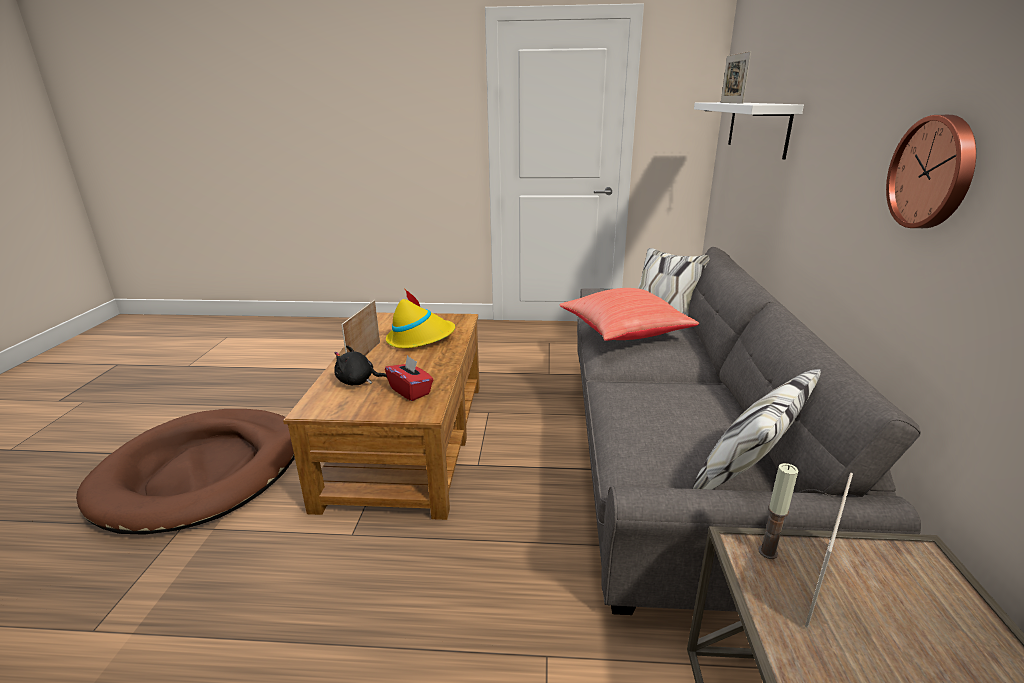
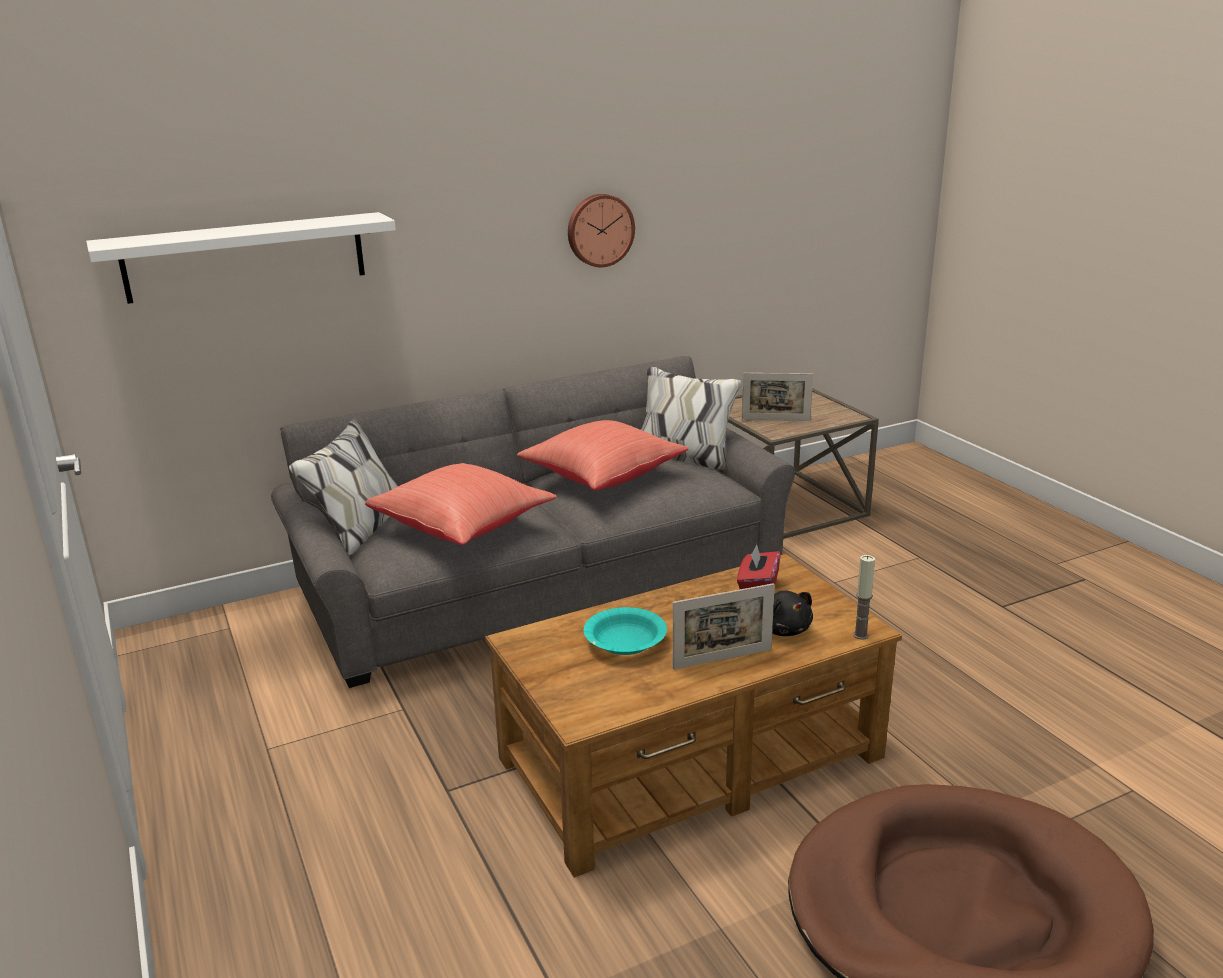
camera: 120 degrees left, 0 degrees up
yellow hat [386,288,455,348] -> turquoise bowl [584,607,667,655]
picture frame [721,51,751,104] -> none
candle [759,463,798,559] -> candle moved to [853,555,875,640]
none -> red pillow [517,420,689,491]

